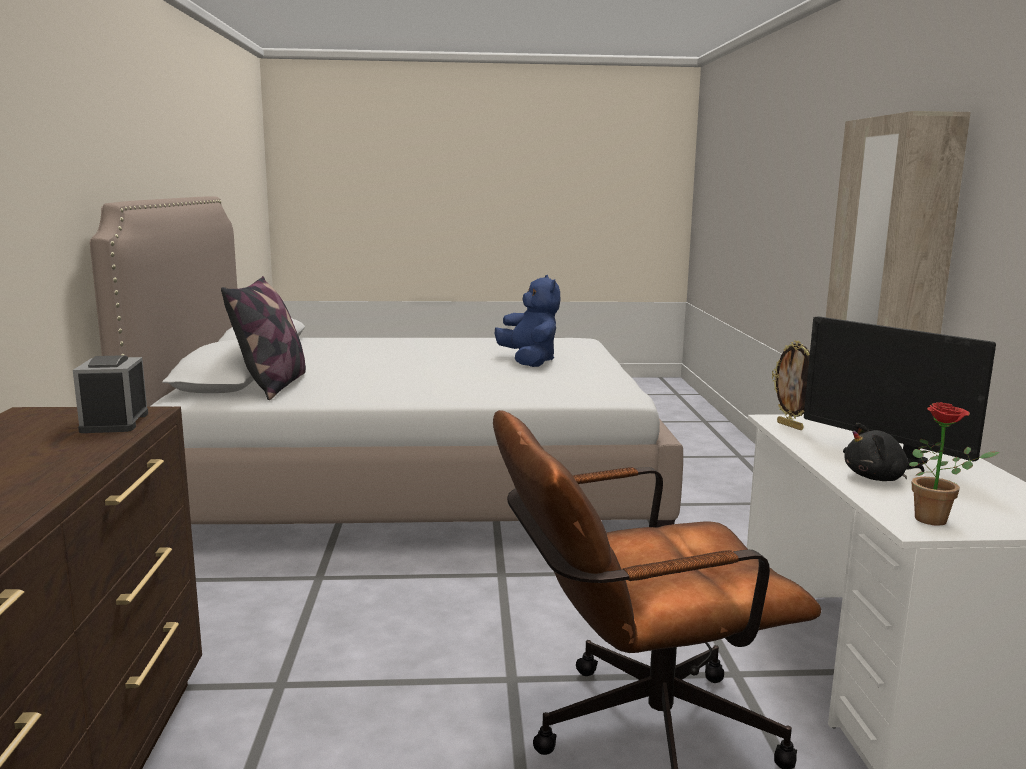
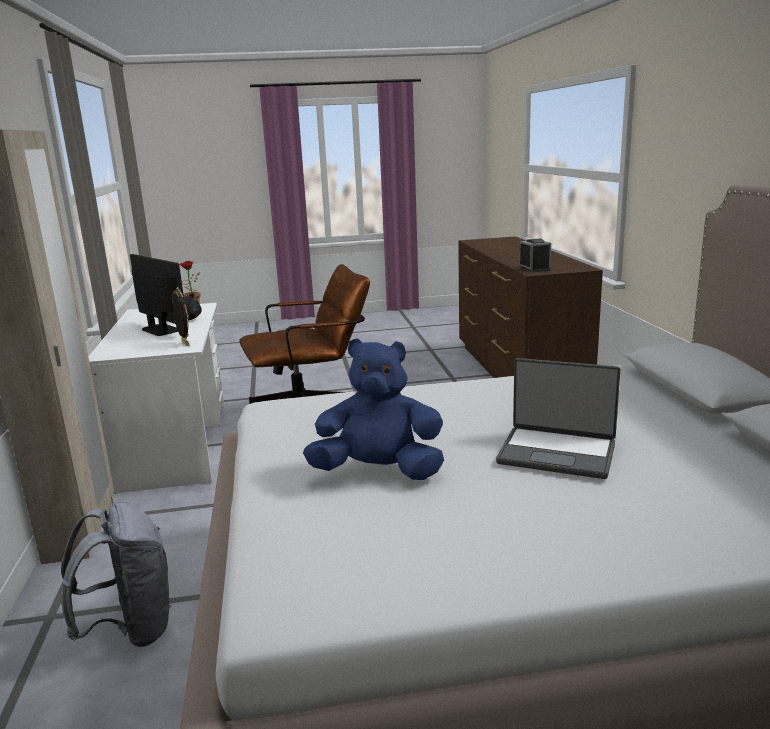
camera: 175 degrees right, 5 degrees up
pillow [221,276,306,400] -> none
blue plush toy [495,275,560,367] -> blue plush toy turned 120 degrees clockwise [303,338,444,480]
none -> grey backpack [61,502,172,647]
none -> laptop [496,358,621,479]

